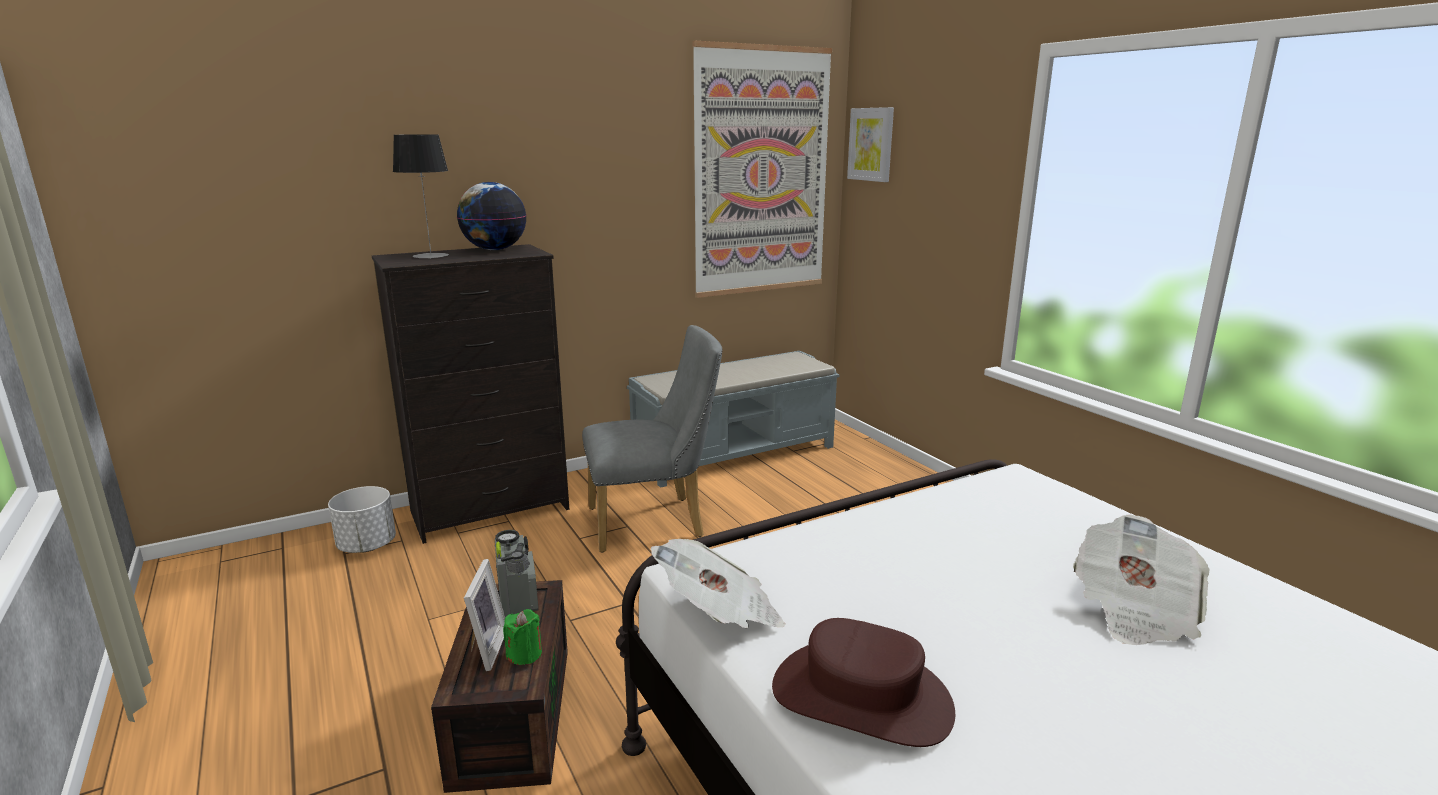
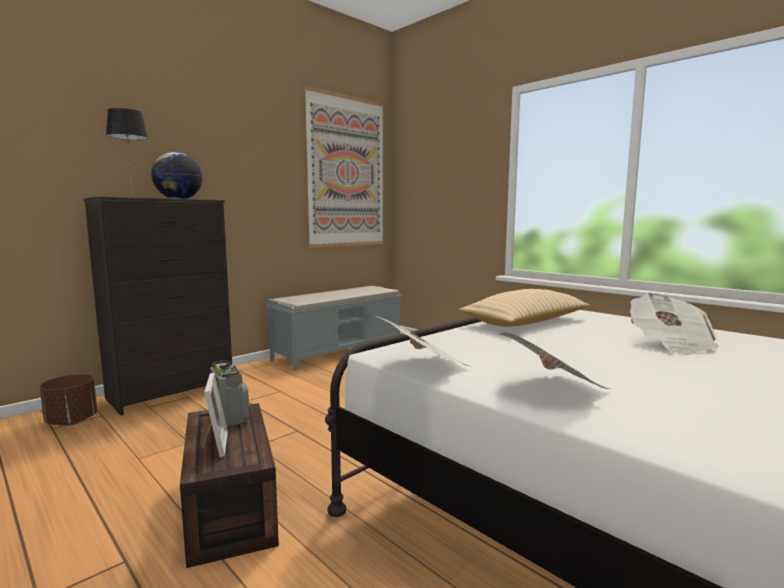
camera: 15 degrees left, 10 degrees down
white planter [328,486,396,553] -> brown planter [40,374,97,426]
green candle [503,609,542,665] -> none
grey chair [582,325,723,553] -> none
brown hat [772,618,955,747] -> newspaper [499,331,609,389]
picture [847,107,894,182] -> none
none -> beige pillow [459,289,589,327]

